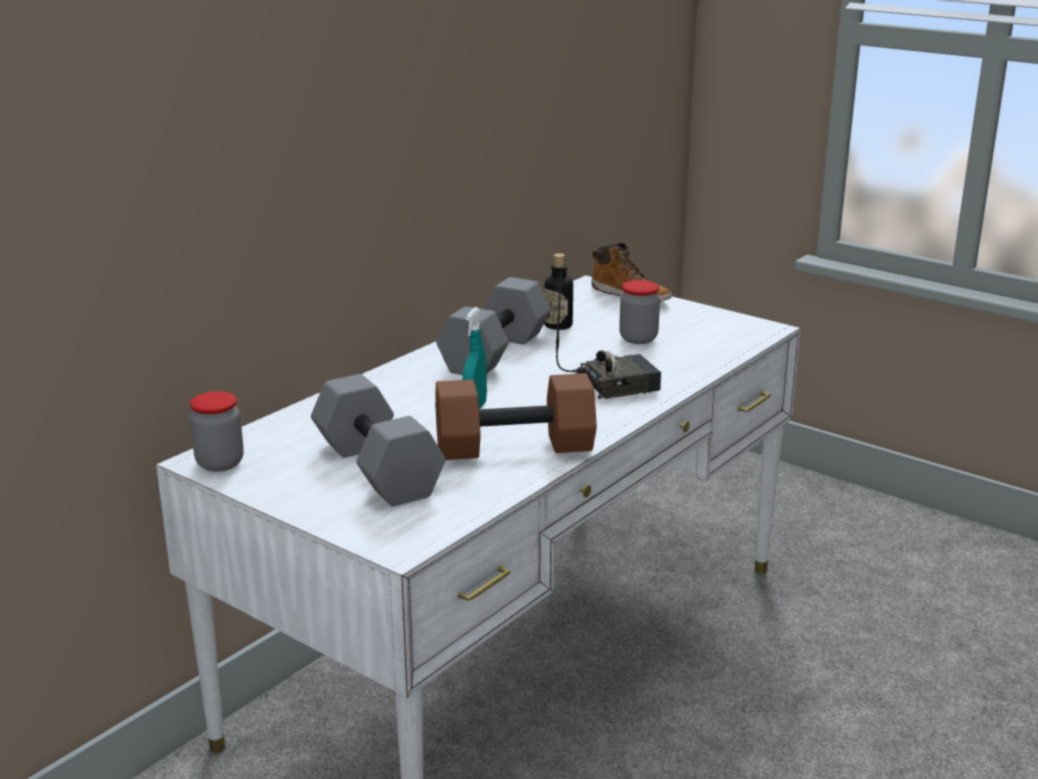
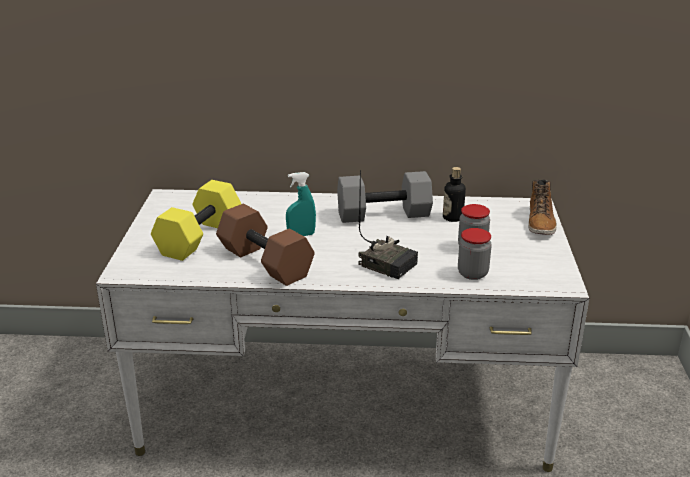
camera: 55 degrees right, 5 degrees up
jar [190,391,244,472] -> jar moved to [458,228,492,280]
grey dumbbell [311,374,446,507] -> yellow dumbbell [151,180,241,261]

